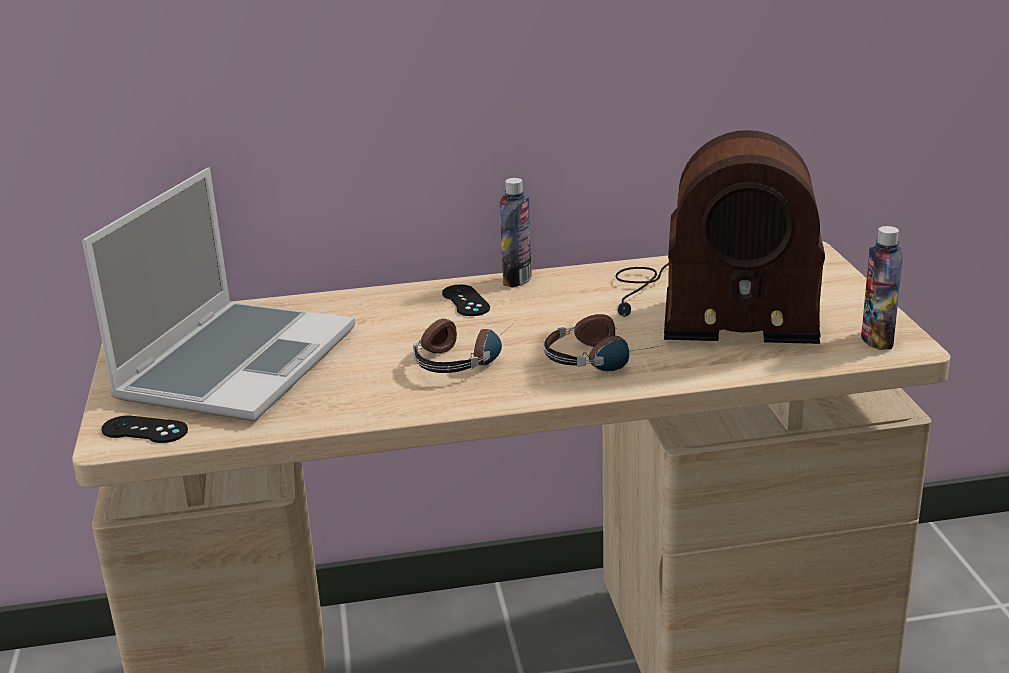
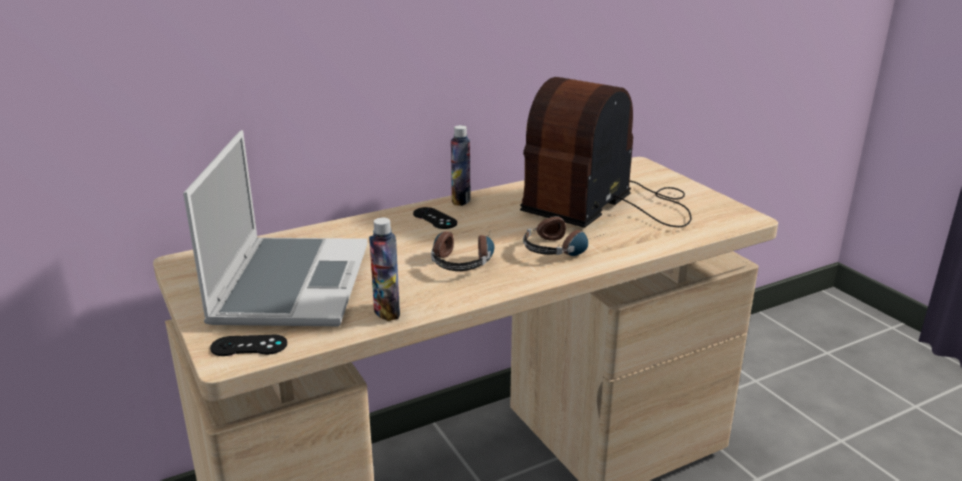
camera: 20 degrees left, 0 degrees up
radio [616,130,825,344] -> radio turned 135 degrees clockwise [520,77,692,228]
bottle [861,226,903,350] -> bottle moved to [369,218,400,321]

